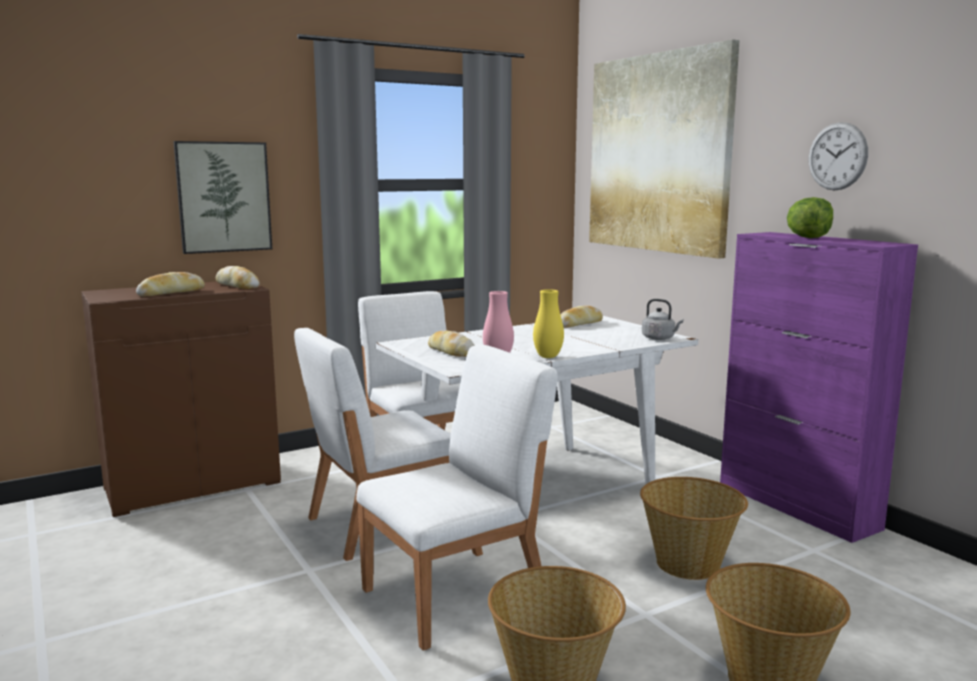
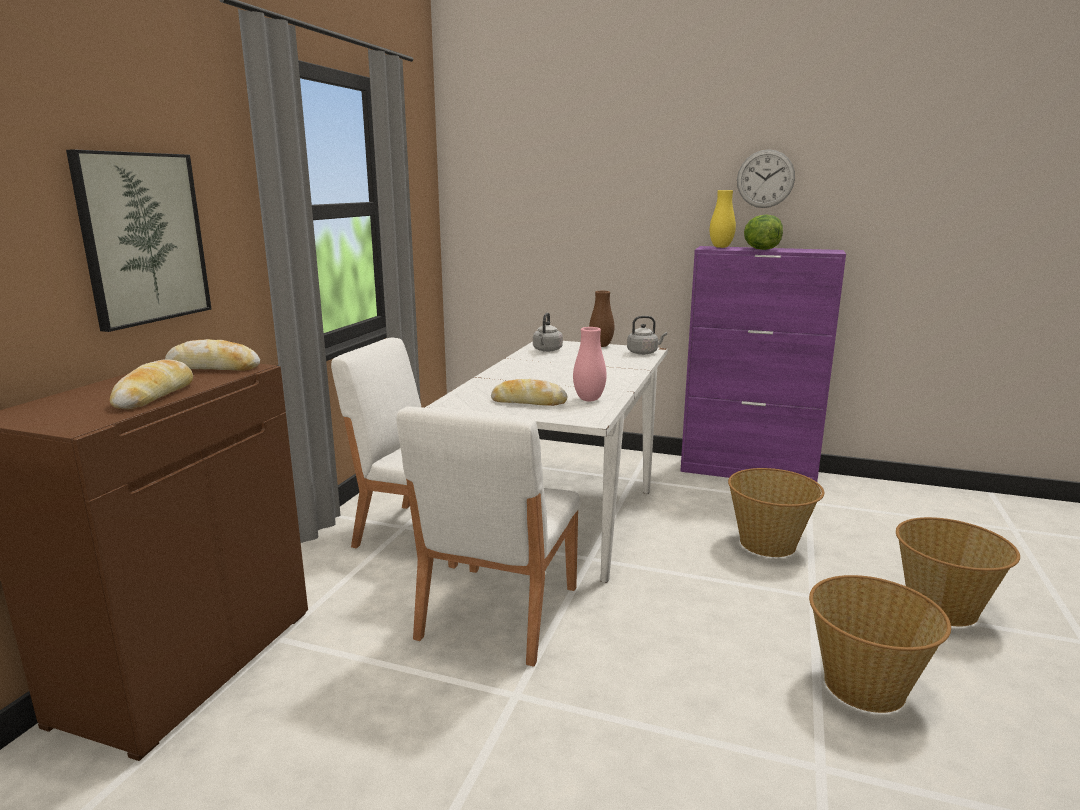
camera: 40 degrees left, 5 degrees up
white chair [356,344,557,651] -> none
yellow vase [533,289,564,358] -> yellow vase moved to [710,190,736,248]
bread [560,305,603,328] -> grey kettle [533,313,563,352]
picture [589,39,740,259] -> none
none -> brown vase [589,291,614,347]

